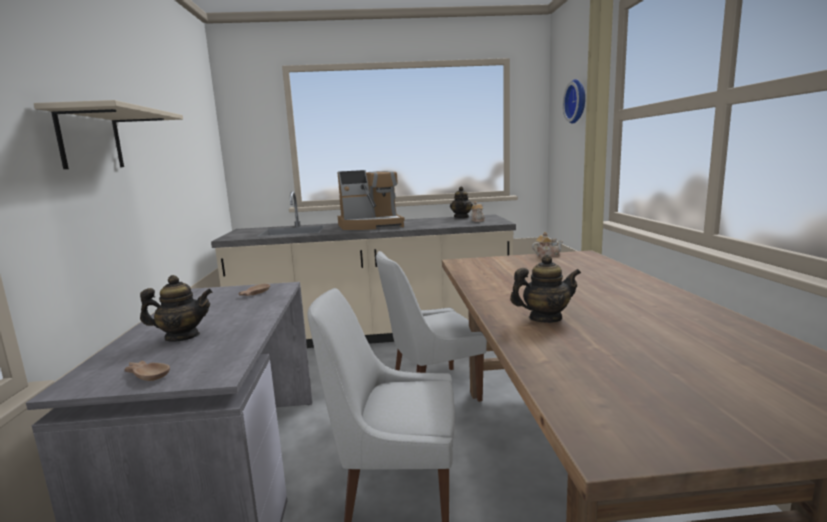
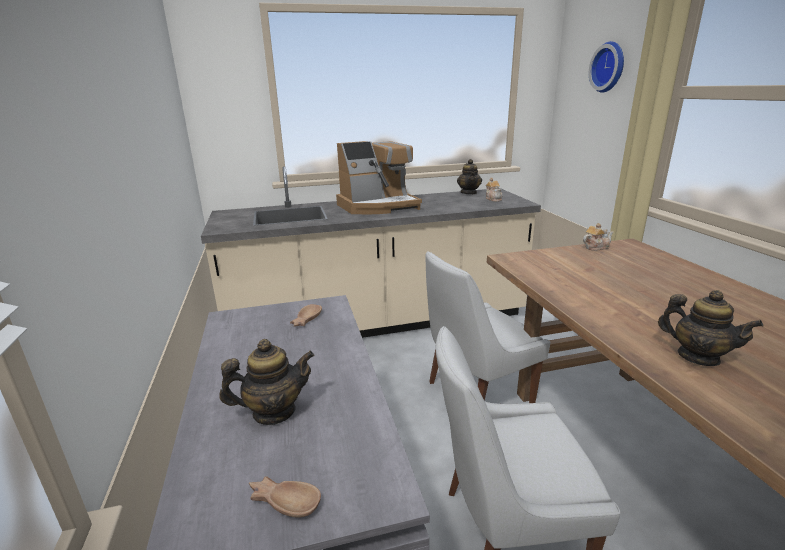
camera: 10 degrees left, 10 degrees up
beige shelf [34,100,183,169] -> none
teapot [510,254,581,323] -> teapot turned 60 degrees clockwise [658,290,764,366]

